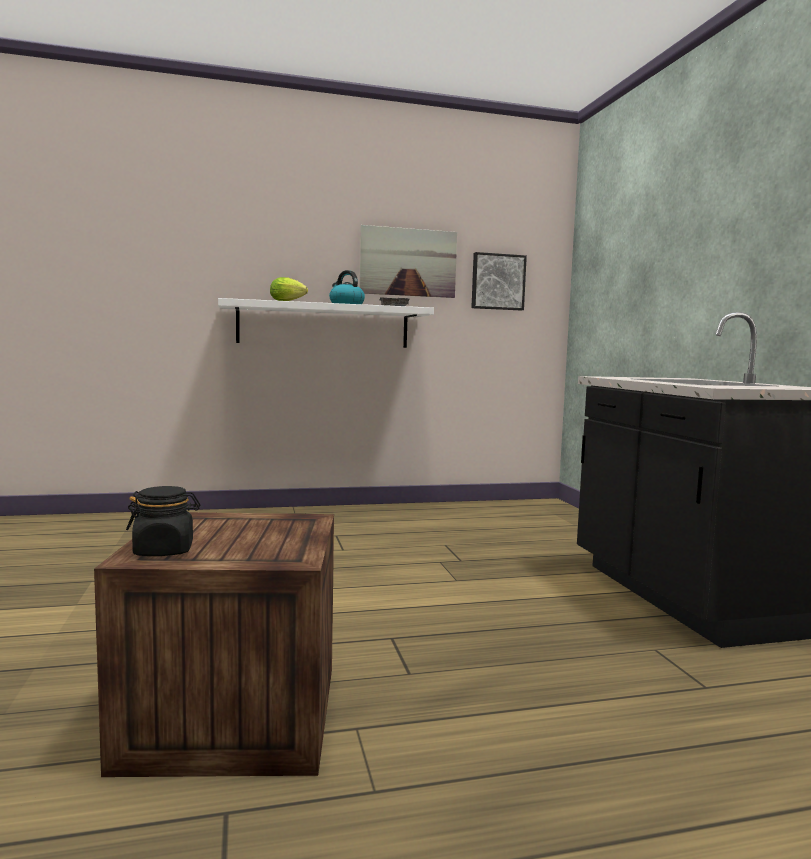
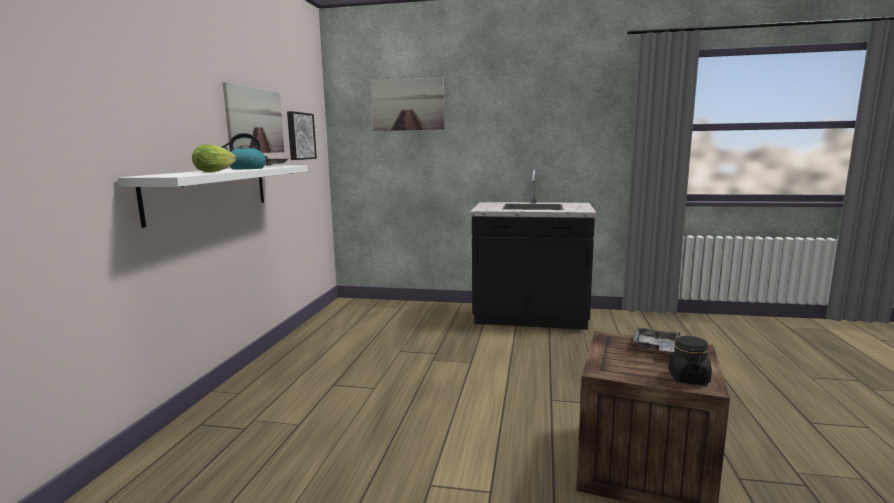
camera: 65 degrees left, 5 degrees up
none -> picture [371,77,445,131]
none -> grey tray [633,327,680,353]

